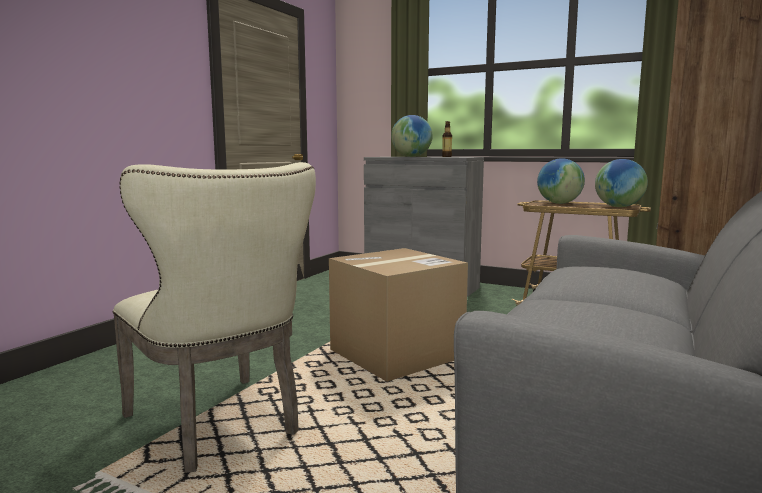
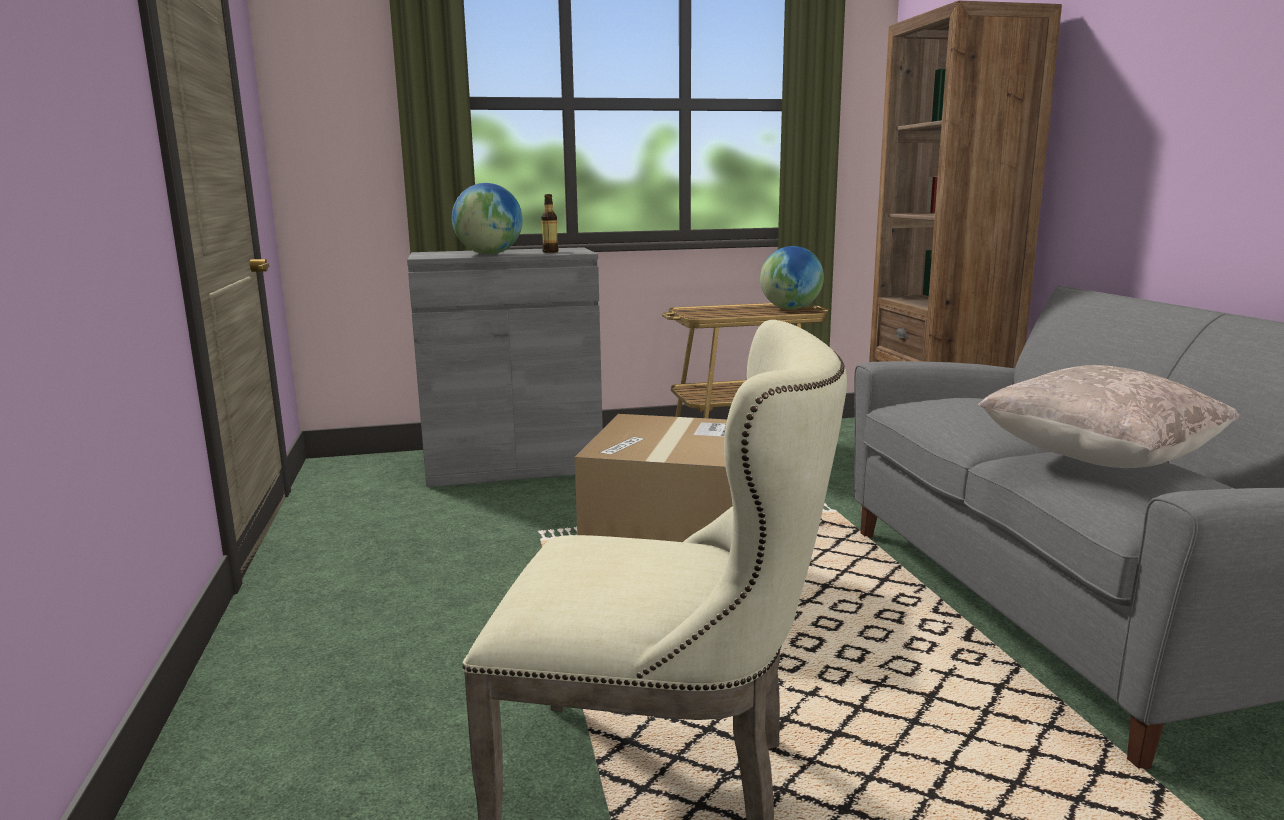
camera: 40 degrees left, 5 degrees up
globe [537,158,585,204] -> none
none -> beige pillow [978,365,1240,468]

